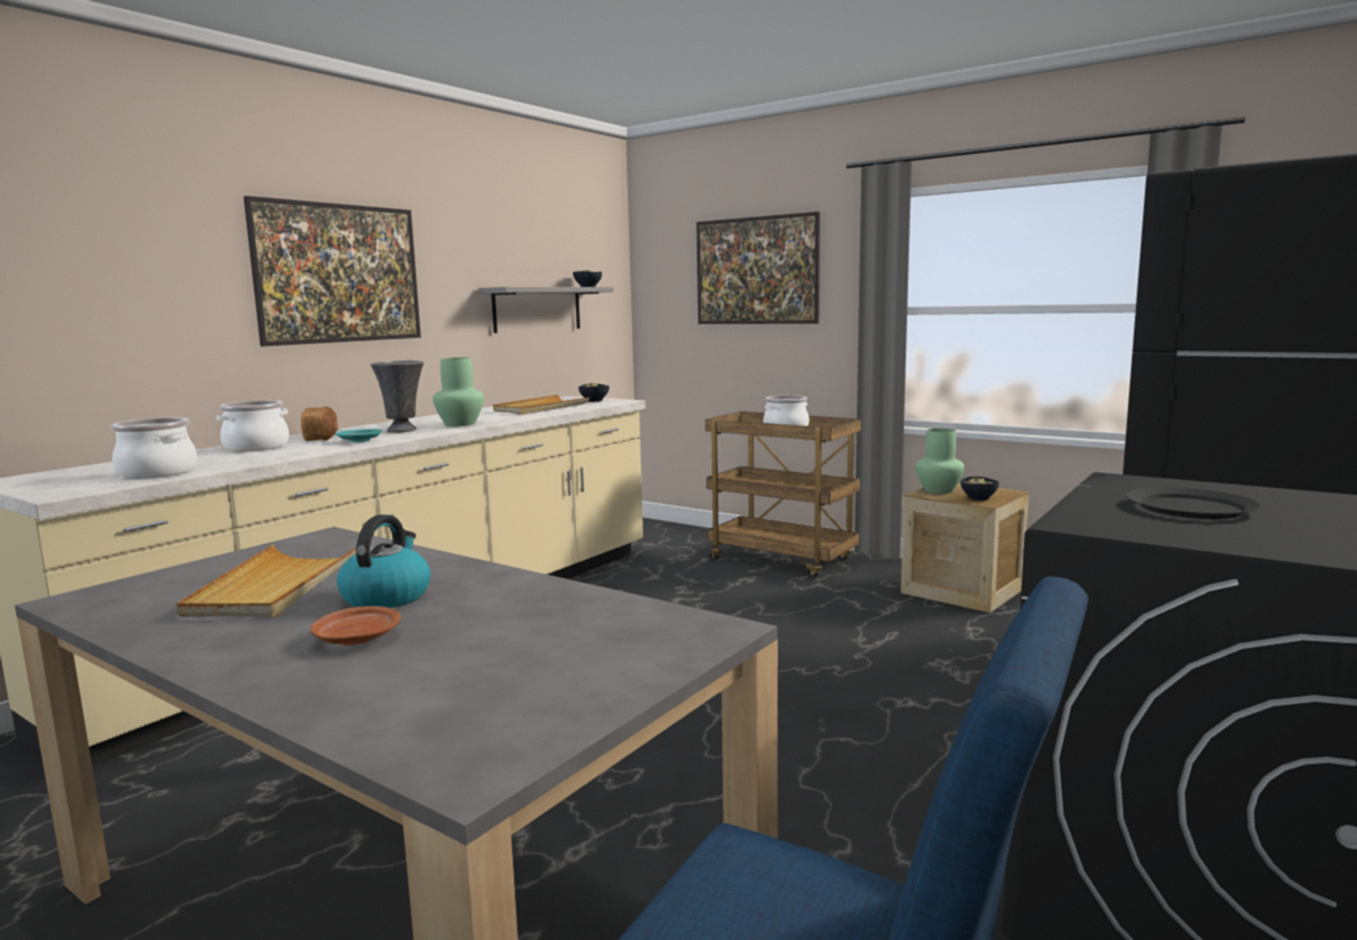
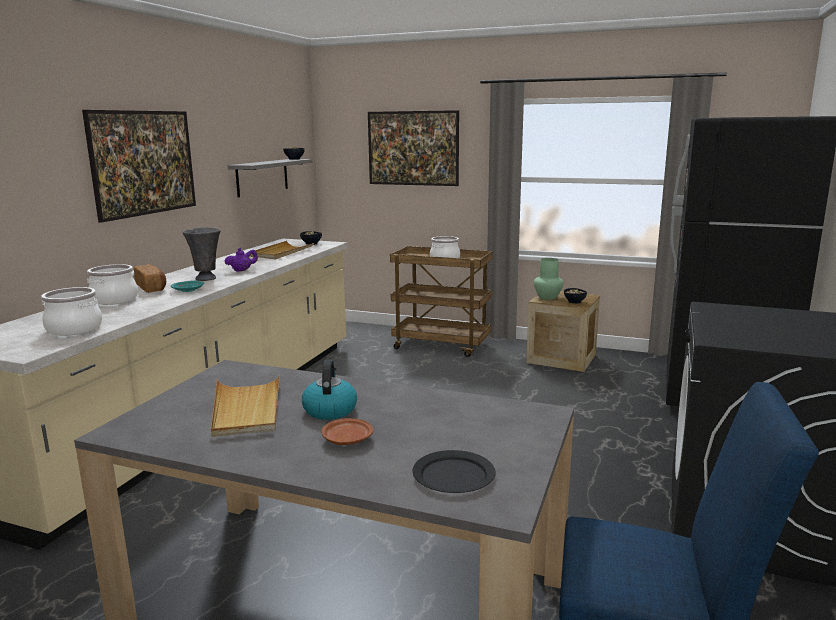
camera: 15 degrees left, 5 degrees up
green vase [433,357,484,427] -> purple teapot [225,248,258,272]
black plate [1126,487,1260,519] -> black plate moved to [412,450,496,493]

